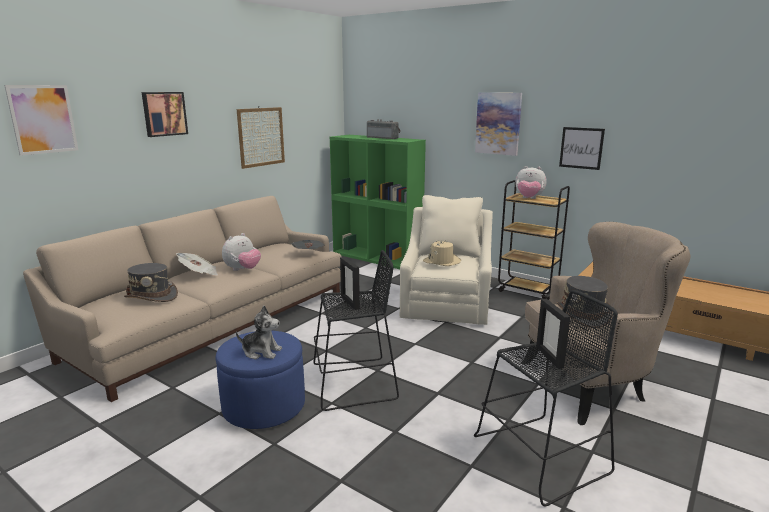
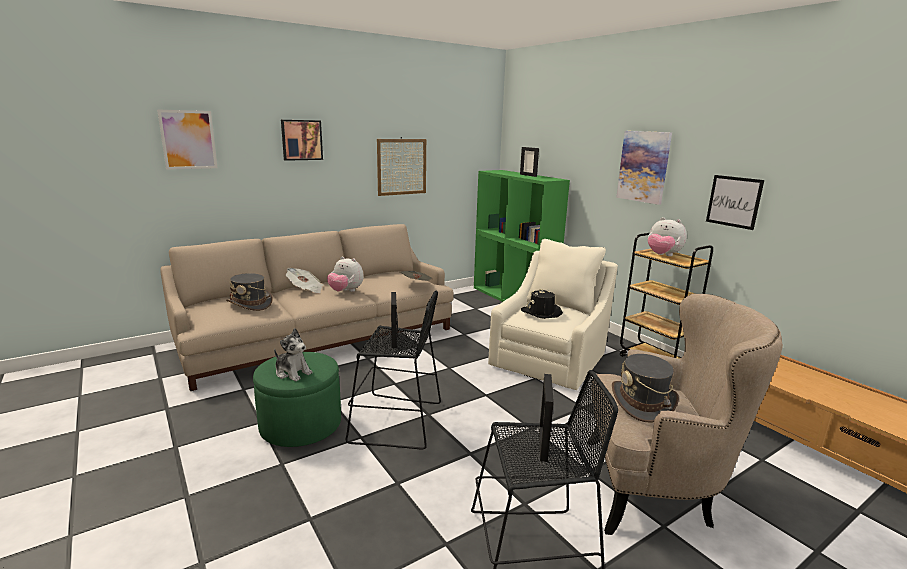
camera: 20 degrees right, 0 degrees up
blue ottoman [216,331,305,429] -> green ottoman [253,352,341,447]
plush toy [222,233,261,271] -> plush toy turned 60 degrees clockwise [327,257,364,292]
radio [367,119,401,139] -> picture frame [520,147,539,177]
beige hat [423,240,461,266] -> black hat [521,289,563,319]

